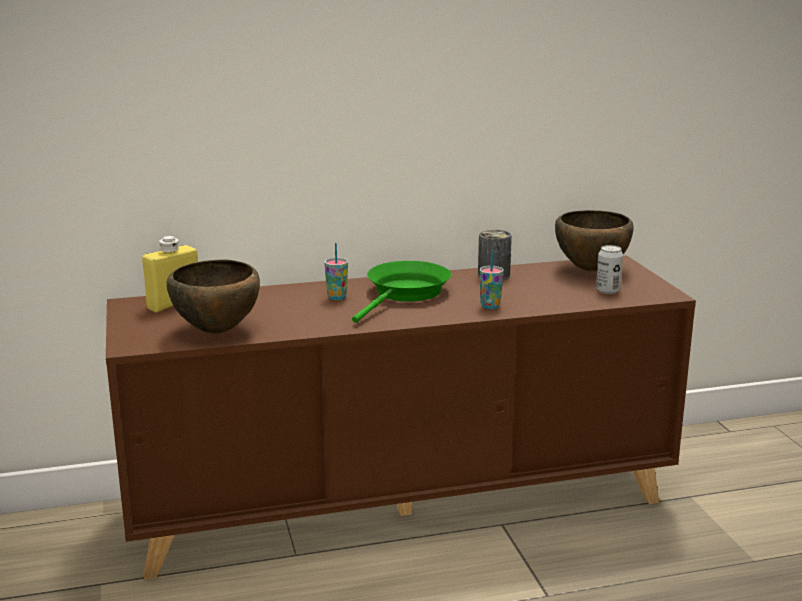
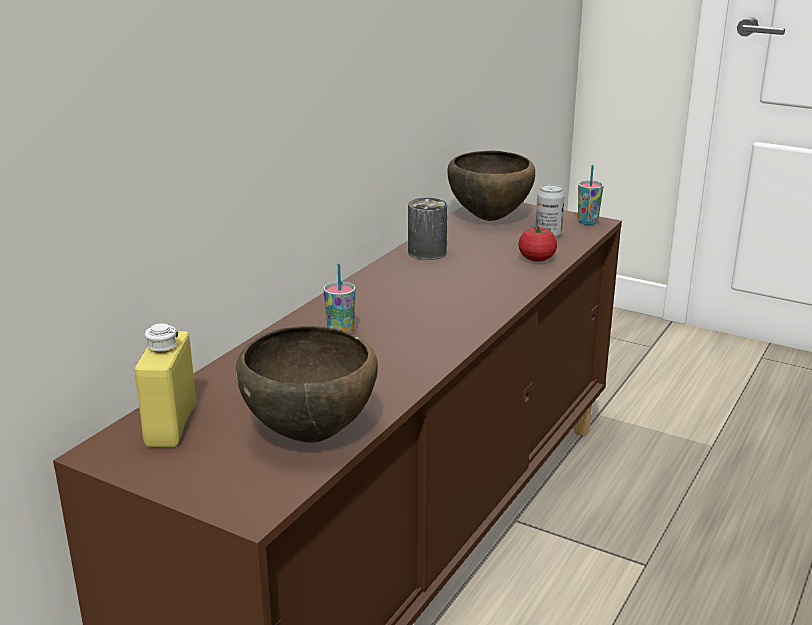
camera: 45 degrees left, 5 degrees up
green frying pan [352,261,451,323] -> none
cup [479,251,504,309] -> cup moved to [578,165,604,225]
none -> tomato [518,226,557,262]

